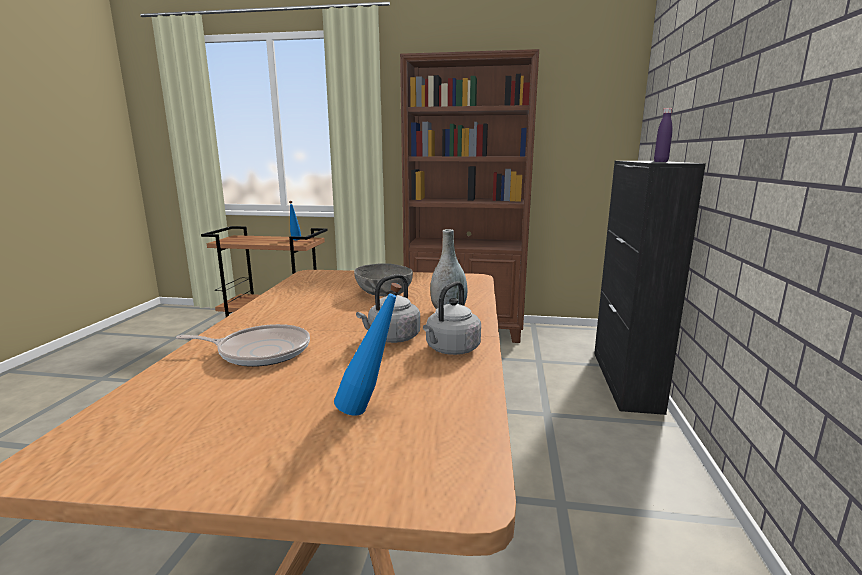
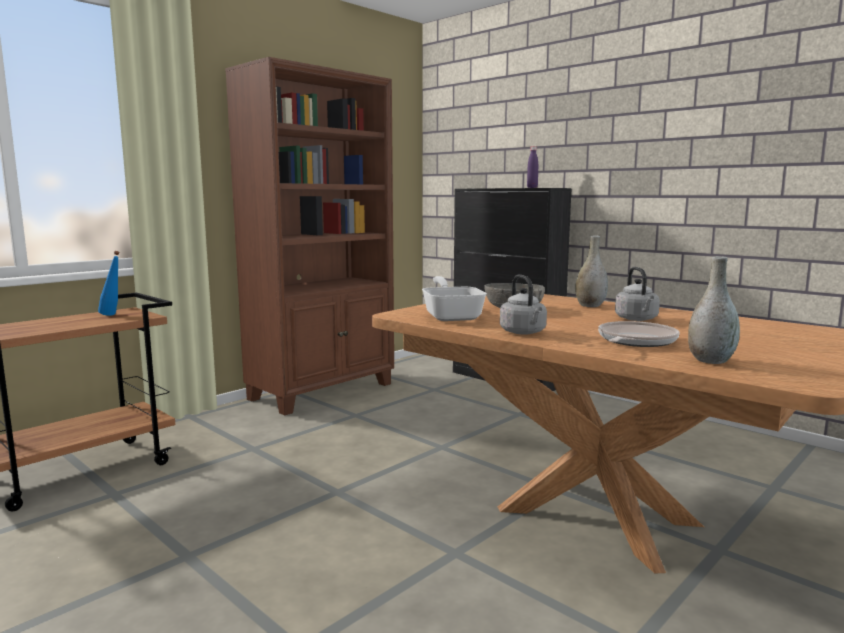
camera: 55 degrees left, 5 degrees down
blue bottle [334,283,402,416] -> none
grey kettle [423,281,481,355] -> grey kettle moved to [500,275,547,335]
none -> frying pan [422,276,487,321]
none -> grey vase [688,256,740,364]

